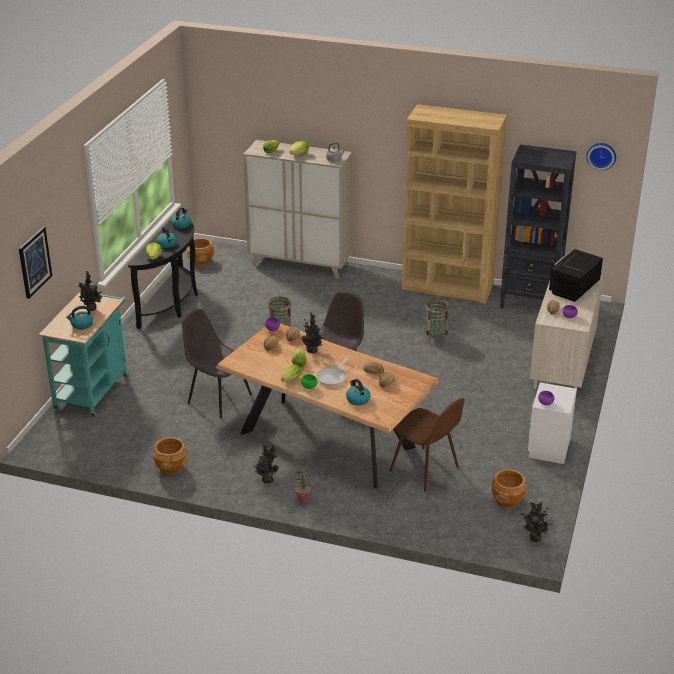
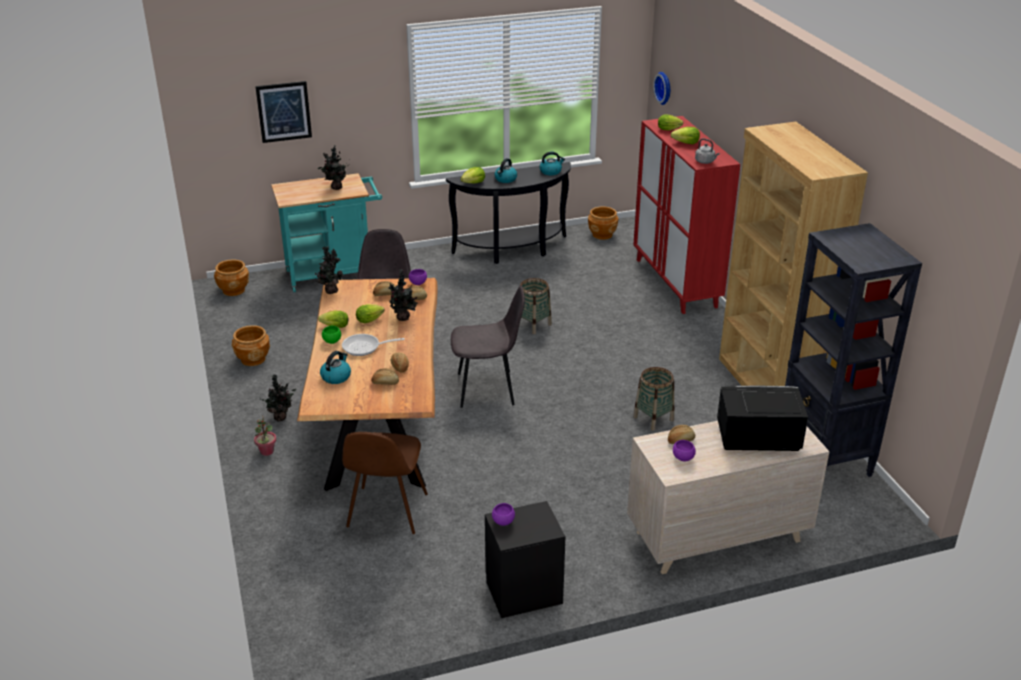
camera: 55 degrees right, 0 degrees up
kettle [66,306,93,330] -> none
beige cabinet [243,140,352,279] -> red cabinet [633,116,740,314]
brown planter [492,469,527,509] -> brown planter moved to [214,260,249,296]
potted plant [520,501,555,542] -> potted plant moved to [315,246,343,294]
white nightstand [528,382,577,464] -> black nightstand [485,501,565,618]
wall clock [586,143,616,170] -> wall clock moved to [653,72,670,105]

